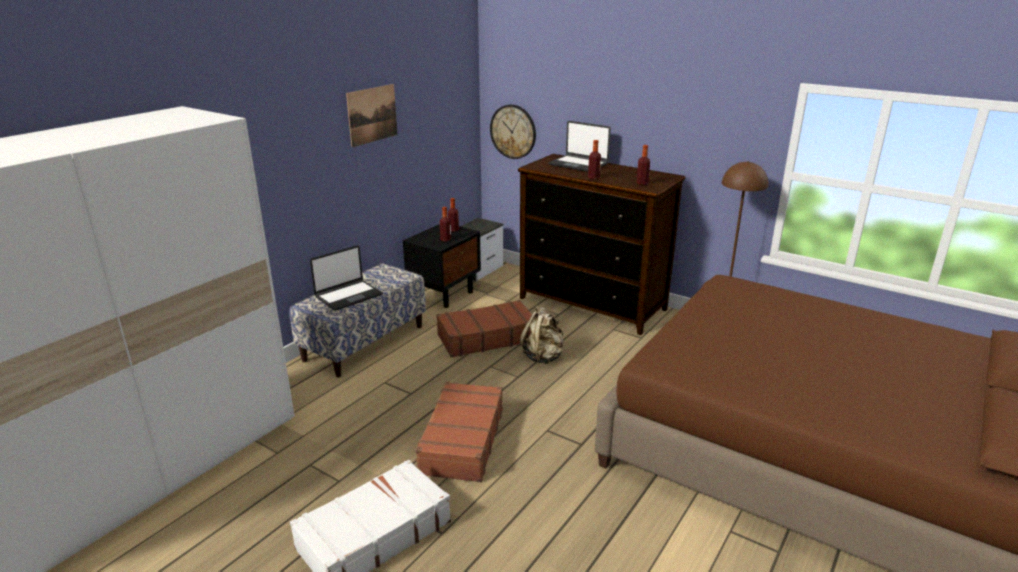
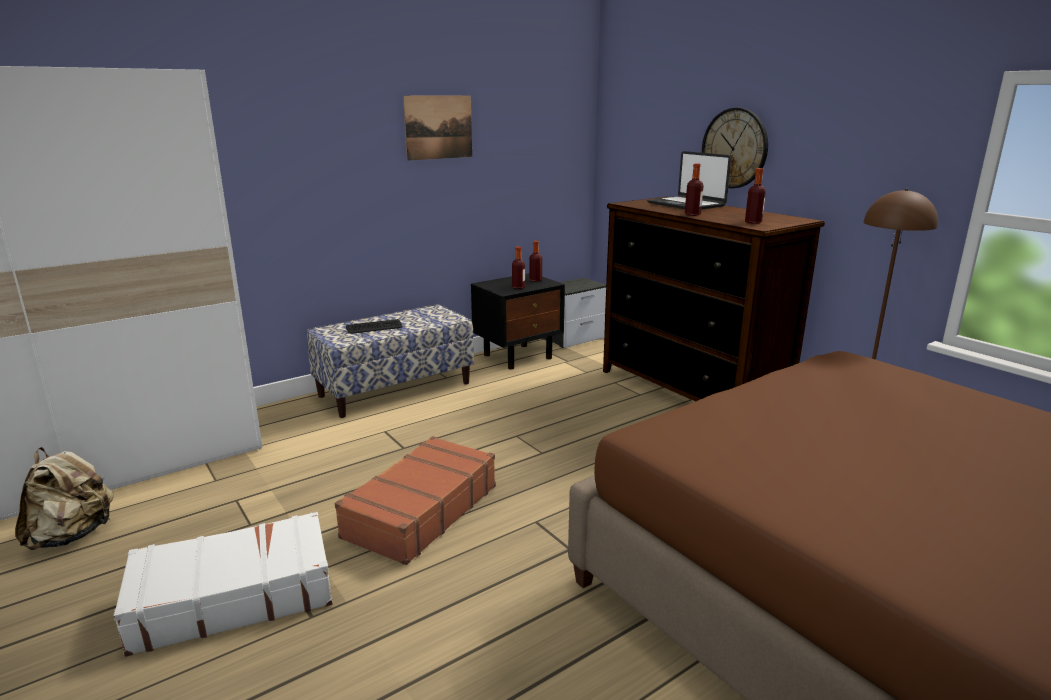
camera: 20 degrees right, 5 degrees down
laptop [310,245,383,310] -> keyboard [346,319,403,334]
brown suitcase [437,300,532,358] -> none
wall clock [490,105,536,159] -> wall clock moved to [702,108,768,188]
beige backpack [520,306,563,364] -> beige backpack moved to [15,447,114,550]

